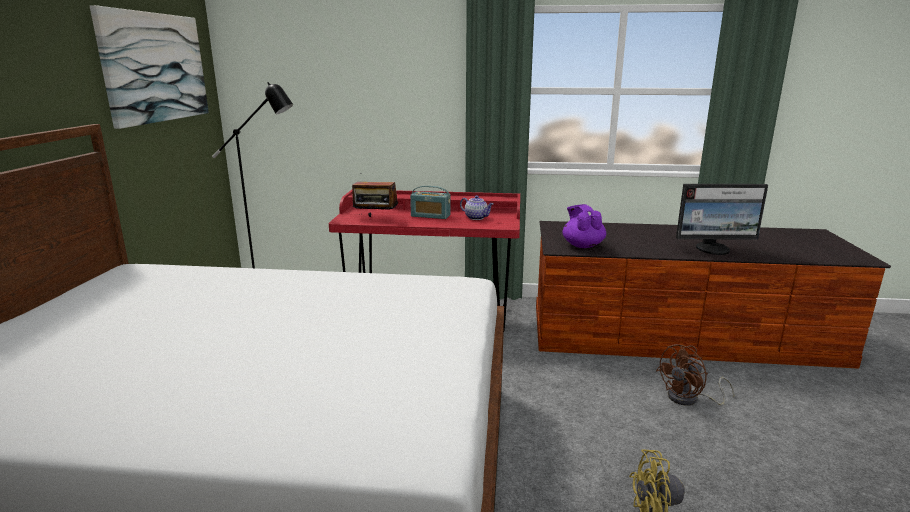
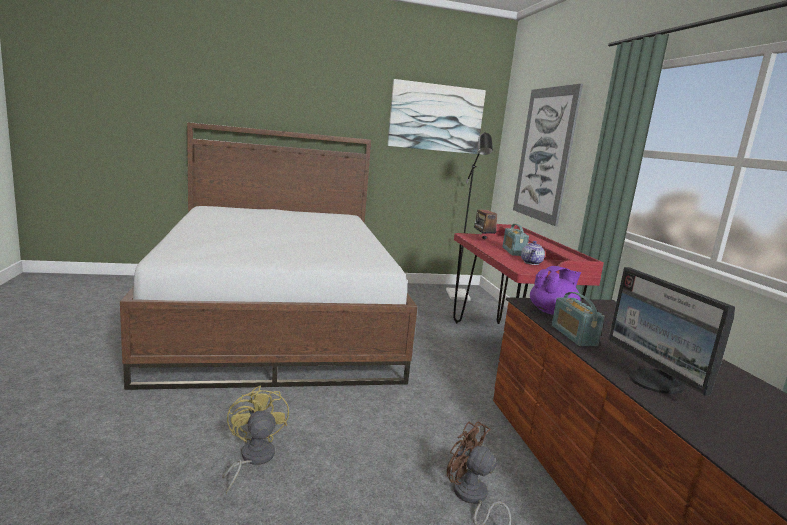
camera: 70 degrees right, 5 degrees down
none -> picture [513,84,583,226]
none -> radio [552,292,605,346]

